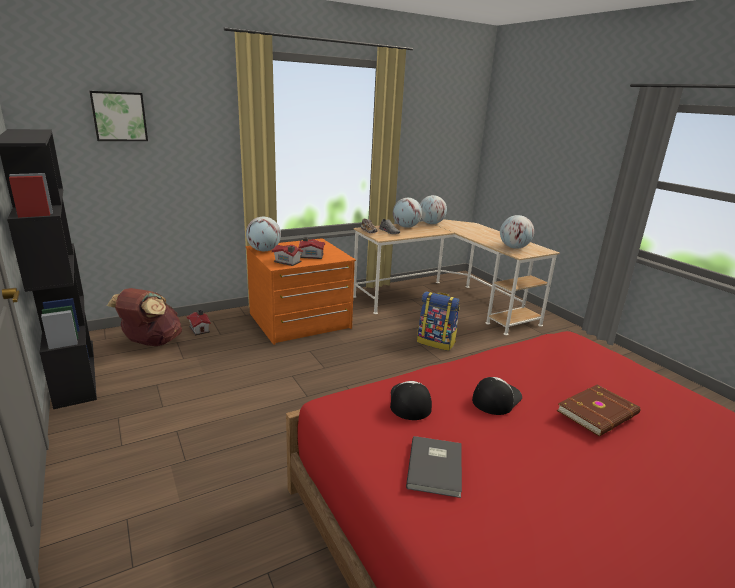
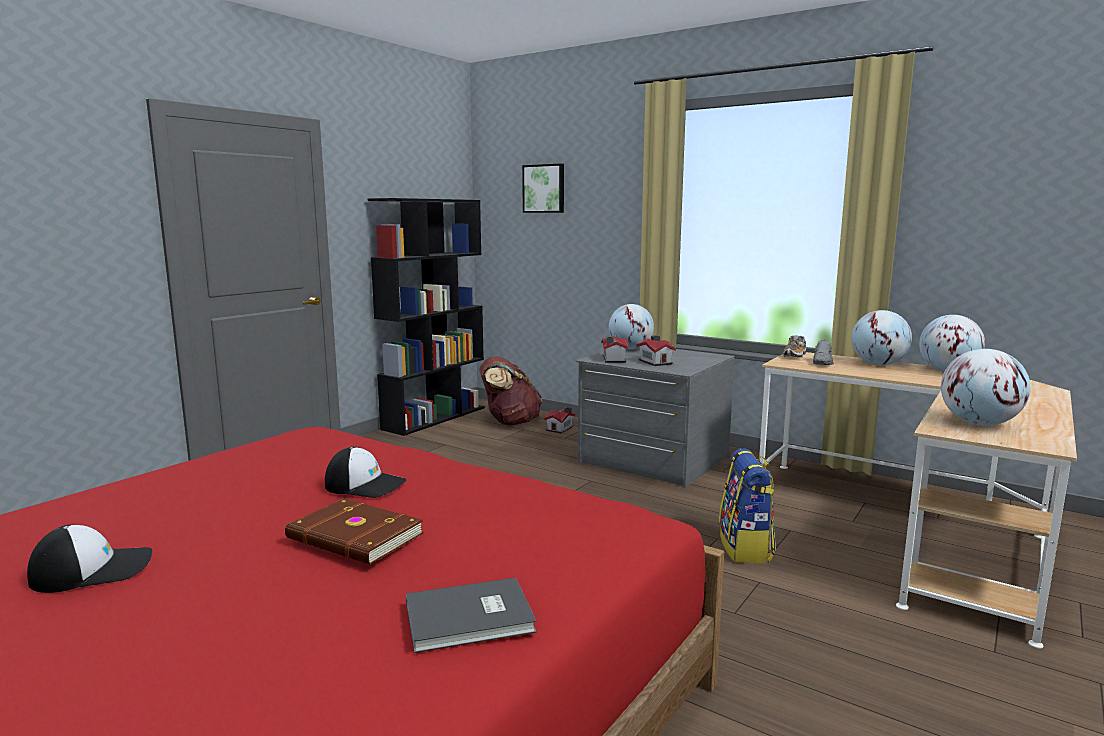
camera: 65 degrees right, 10 degrees down
orange dresser [246,238,356,345] -> grey dresser [576,348,735,488]
cap [390,381,432,420] -> cap moved to [27,525,152,593]
grey book [406,436,462,498] -> grey book moved to [406,578,536,653]

